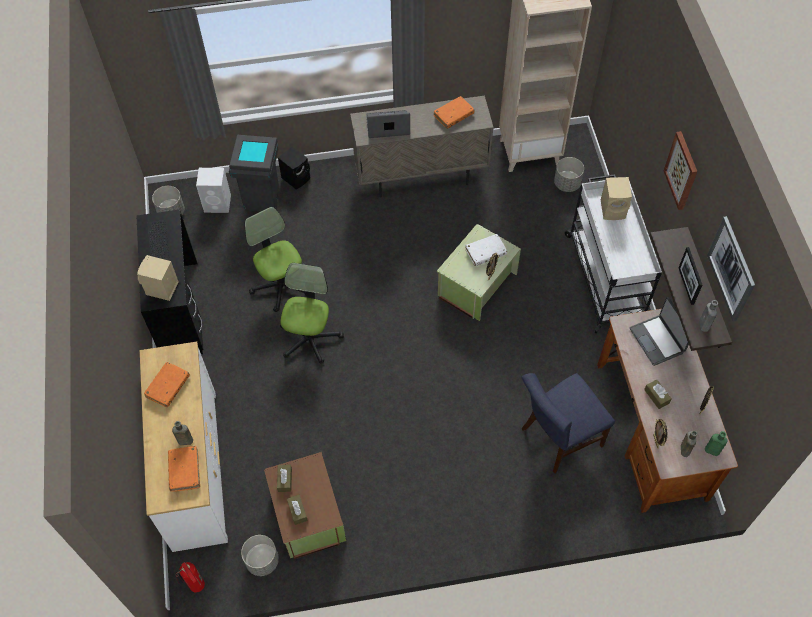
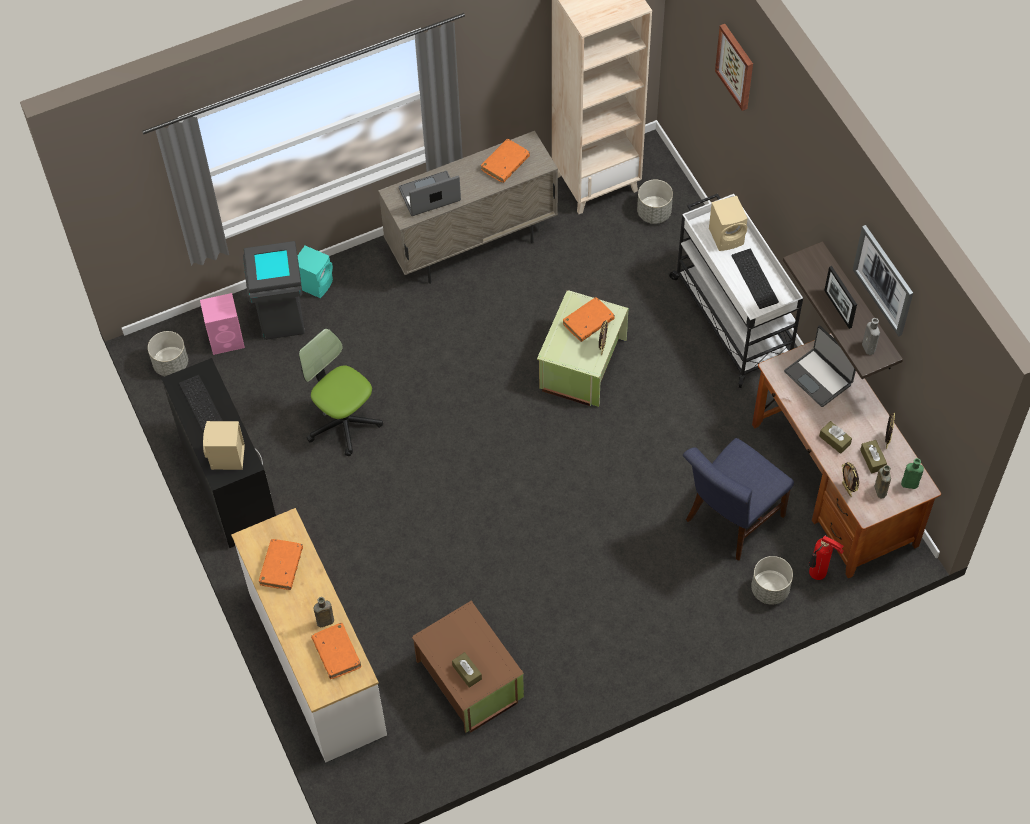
camera: 15 degrees left, 0 degrees up
fire extinguisher [176,562,205,593] -> fire extinguisher moved to [809,536,844,580]
white speaker [196,168,231,213] -> pink speaker [200,293,245,355]
grey planter [241,535,279,576] -> grey planter moved to [751,556,793,605]
brown tissue box [277,465,292,492] -> brown tissue box moved to [860,440,887,473]
black speaker [278,147,310,189] -> turquoise speaker [298,246,333,298]
office chair [280,263,344,364] -> none
white book [465,234,507,266] -> orange book [563,297,615,342]
picture [664,131,698,210] -> picture moved to [715,24,753,111]
none -> keyboard [732,249,779,309]

